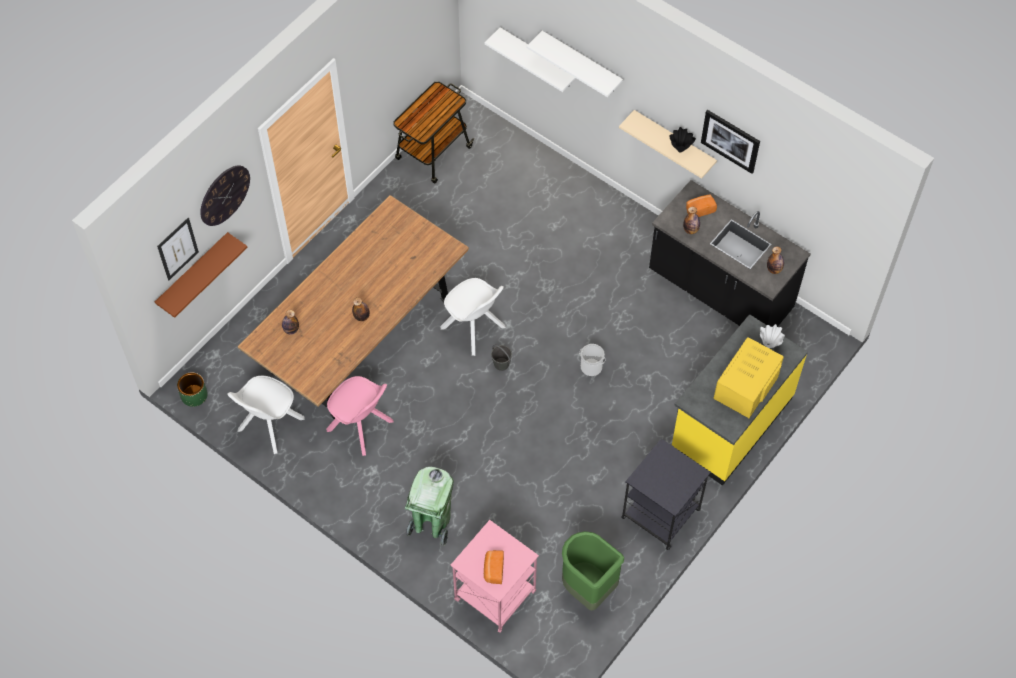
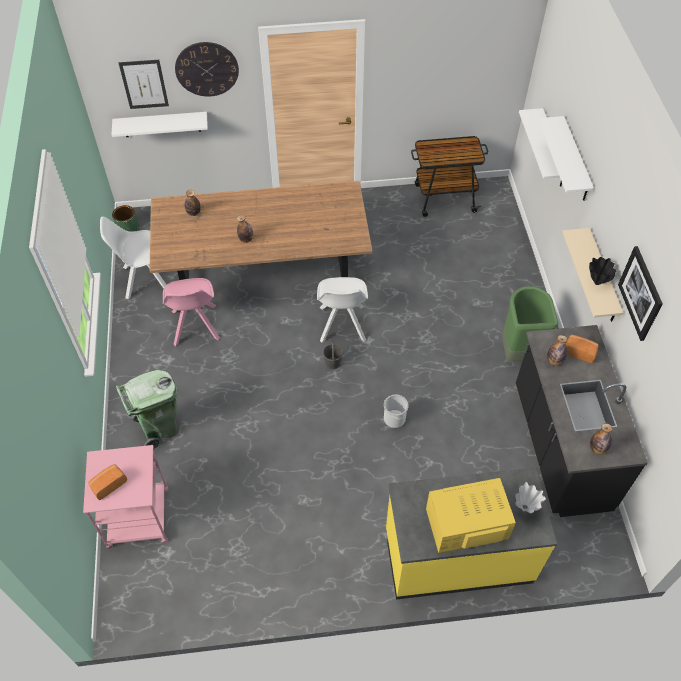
camera: 45 degrees right, 5 degrees down
brown shelf [155,232,248,318] -> white shelf [111,112,208,137]
green trash can [562,531,624,610] -> green trash can moved to [502,286,558,361]
black cart [621,439,711,550] -> none

